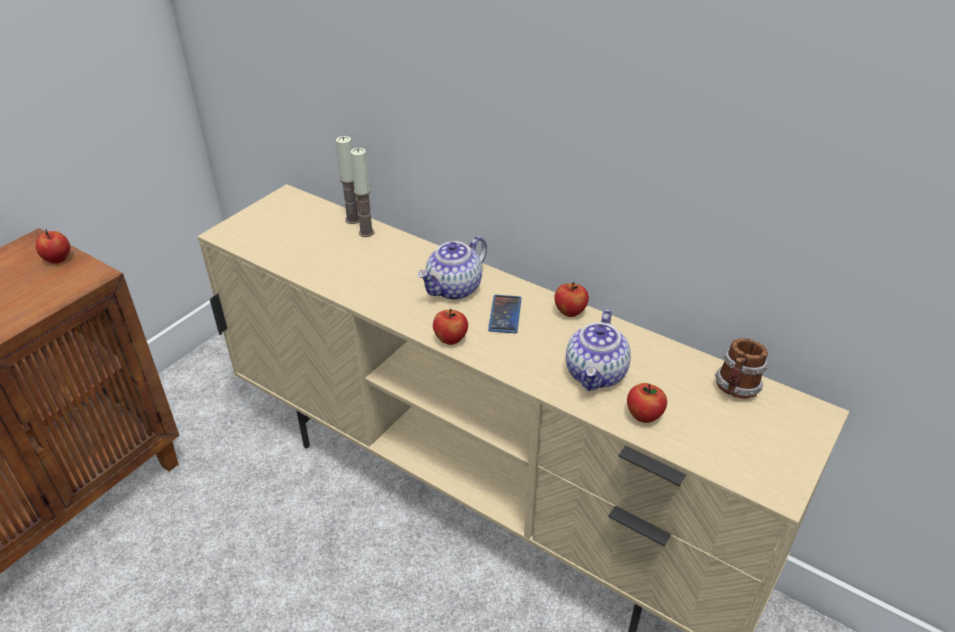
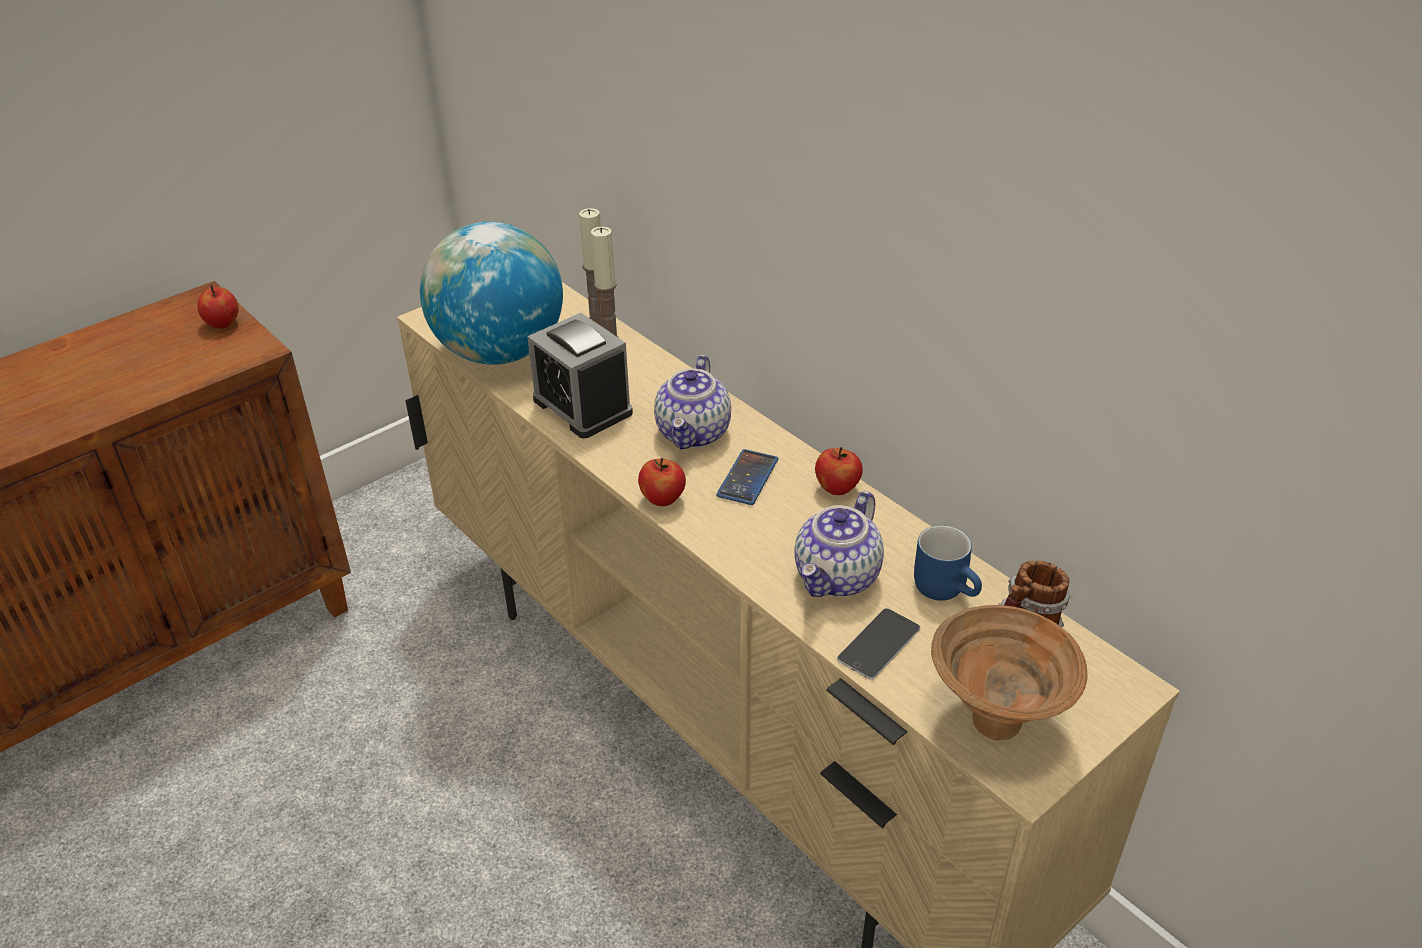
camera: 15 degrees right, 0 degrees up
teapot [418,236,487,300] -> teapot turned 45 degrees counterclockwise [654,355,731,450]
apple [627,383,667,423] -> phone [837,608,920,680]
none -> globe [420,222,563,365]
none -> alarm clock [527,313,633,439]
none -> blue mug [914,525,982,601]
none -> brown bowl [931,605,1087,740]

